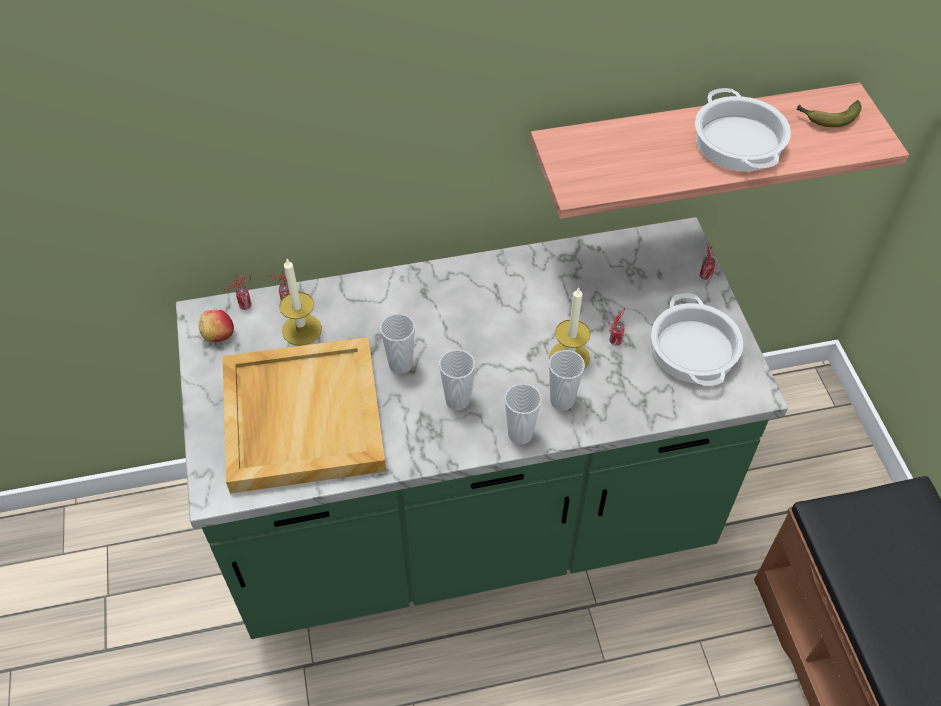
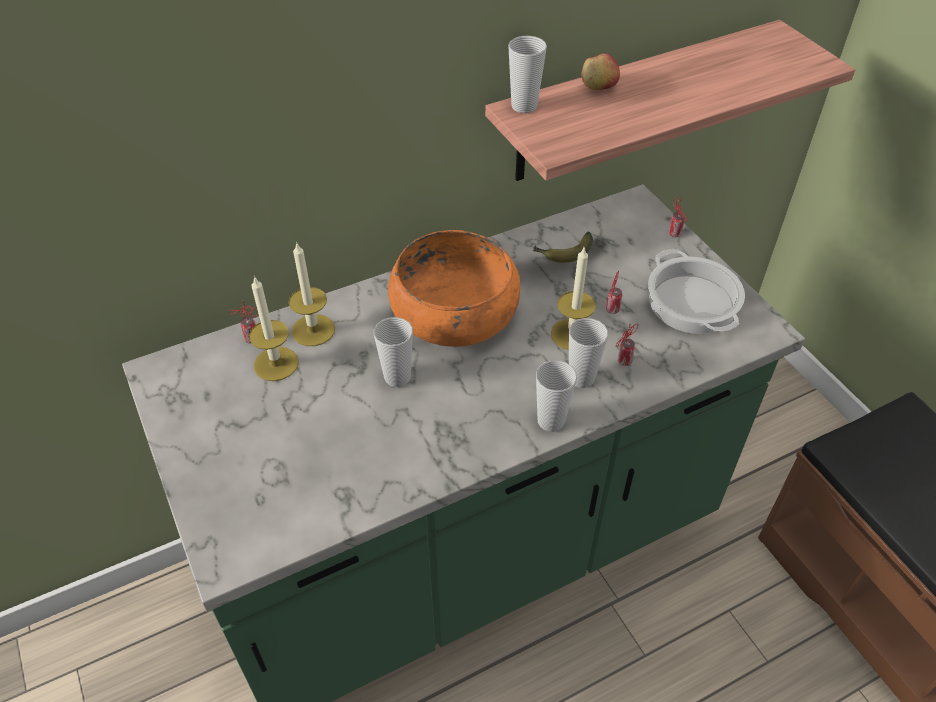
camera: 15 degrees left, 5 degrees down
apple [198,310,234,342] -> apple moved to [581,53,620,90]
beige tray [223,337,386,494] -> none
can [224,273,252,310] -> can moved to [615,323,638,366]
cup [439,349,475,410] -> cup moved to [508,36,547,113]
cooking pot [695,88,791,171] -> none
banana [796,100,862,127] -> banana moved to [533,232,593,263]
none -> candle [289,242,335,346]
none -> orange bowl [388,230,521,347]

